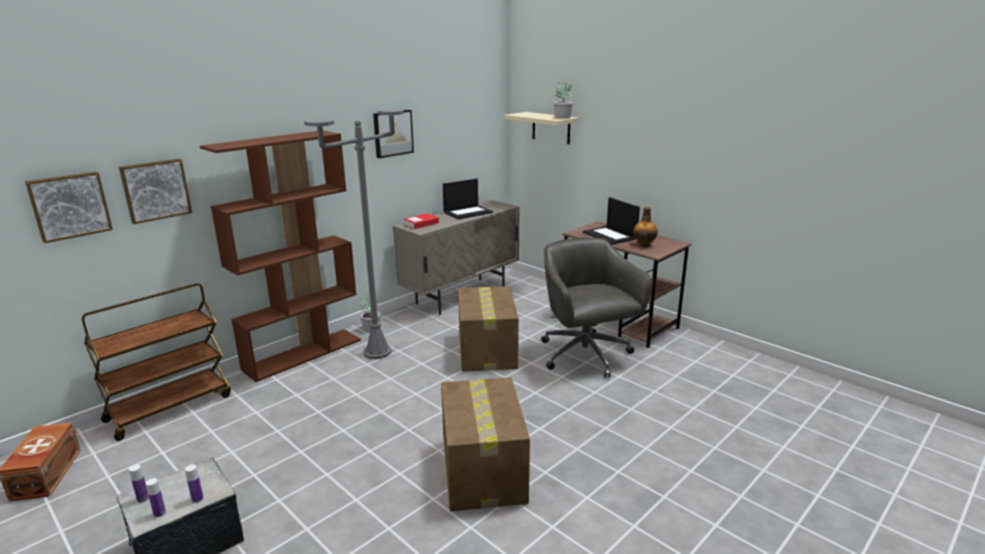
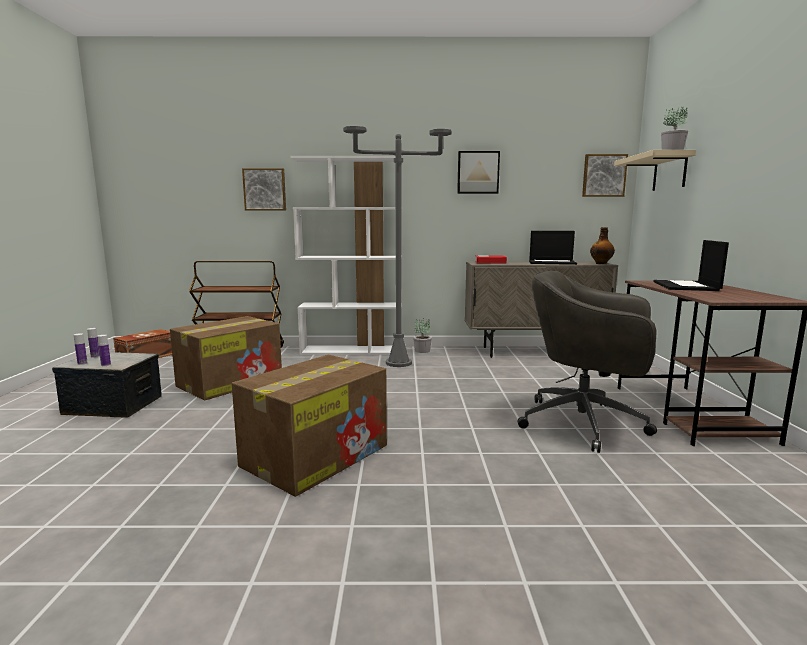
camera: 45 degrees right, 10 degrees down
picture [25,172,113,243] -> picture moved to [582,154,628,197]
brown bookcase [200,130,361,382] -> white bookcase [290,156,402,355]
cardboard box [458,286,519,371] -> cardboard box moved to [170,316,282,401]
grey office chair [541,237,652,378] -> grey office chair turned 90 degrees counterclockwise [518,271,657,453]
bottle [633,207,658,247] -> bottle moved to [590,227,615,264]

